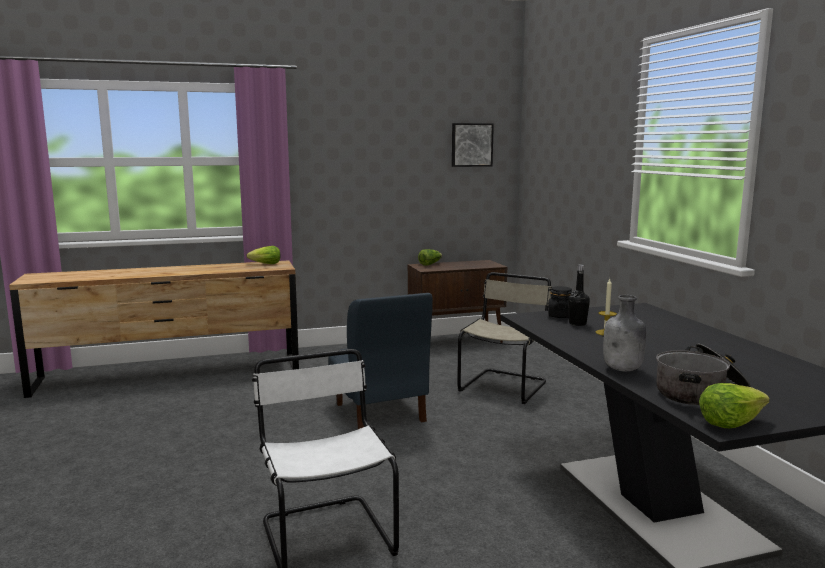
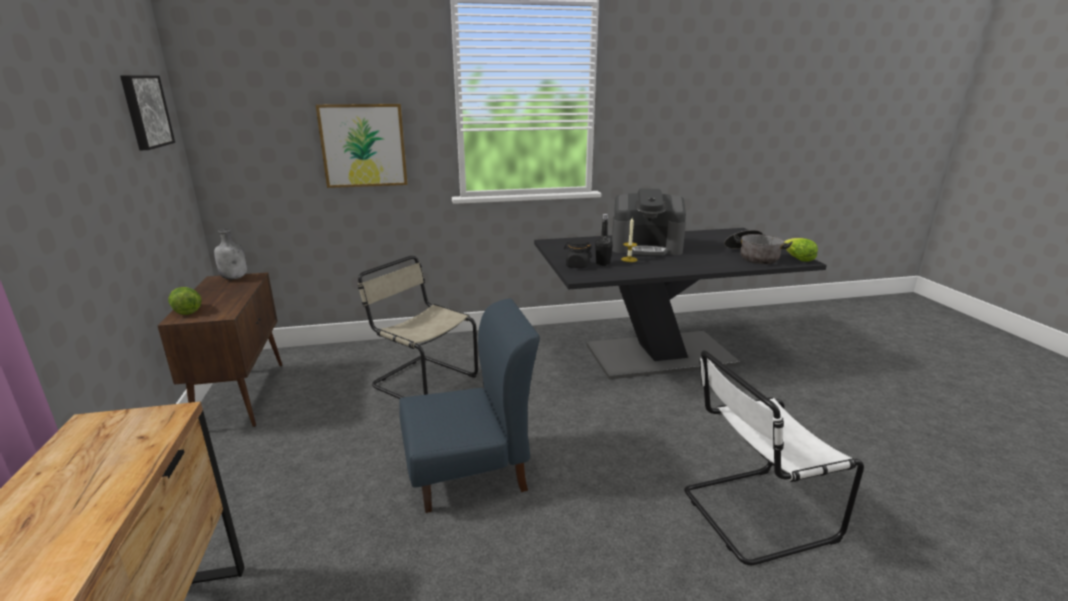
camera: 85 degrees left, 10 degrees up
lettuce [247,246,280,264] -> none
grey bottle [603,295,646,371] -> grey bottle moved to [214,229,247,279]
none -> picture [316,104,408,188]
none -> coffee machine [612,188,686,256]

